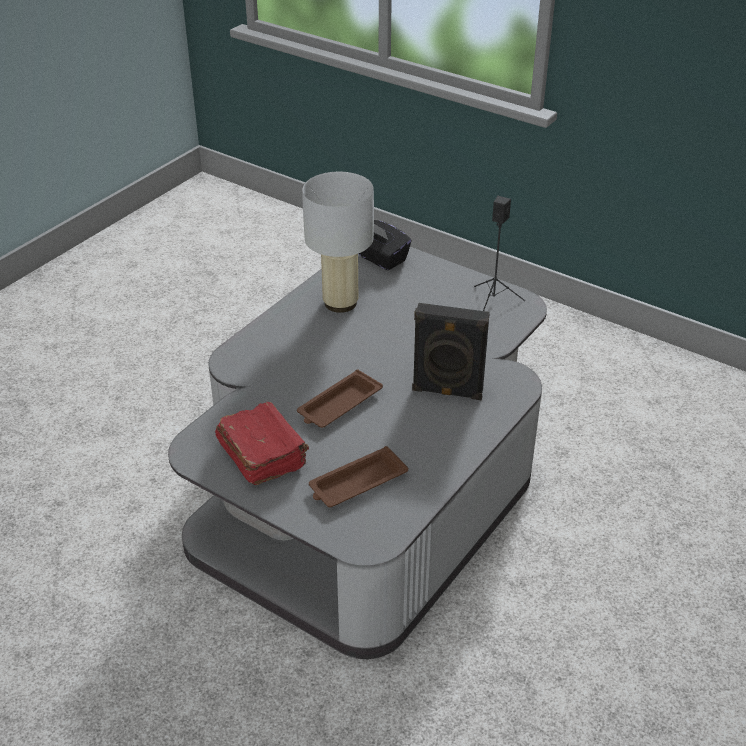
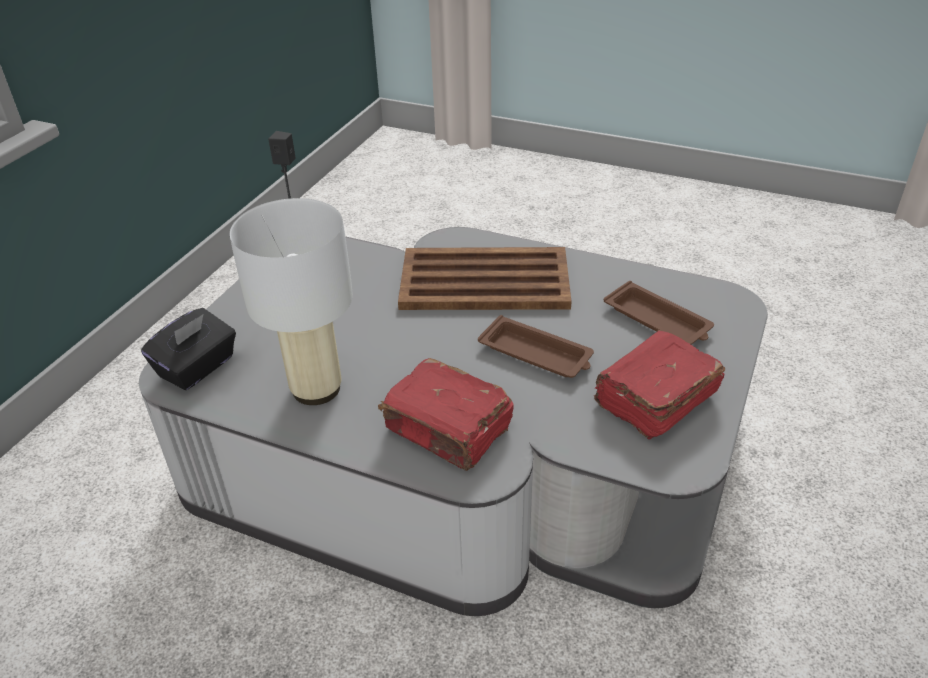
camera: 100 degrees left, 0 degrees up
black speaker [412,303,490,400] -> brown tray [398,247,572,310]
none -> red book [378,358,514,471]

